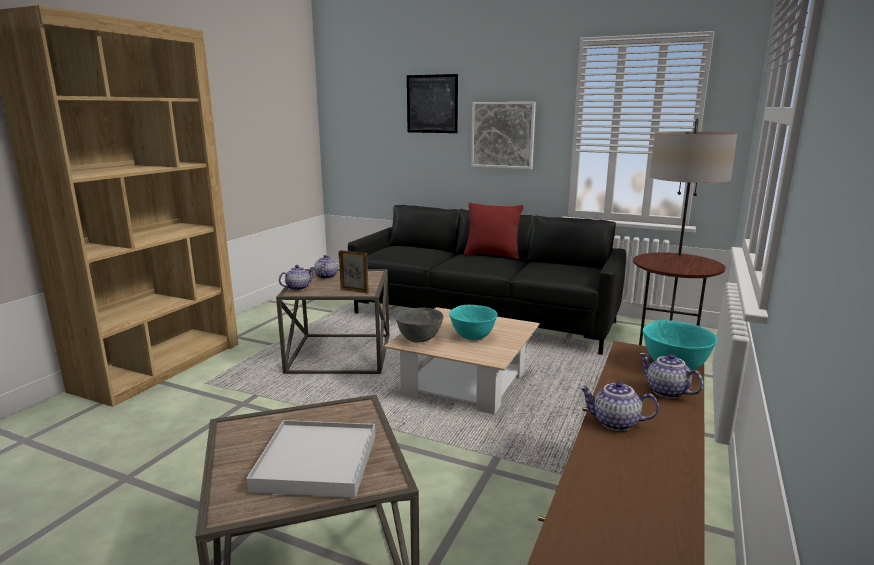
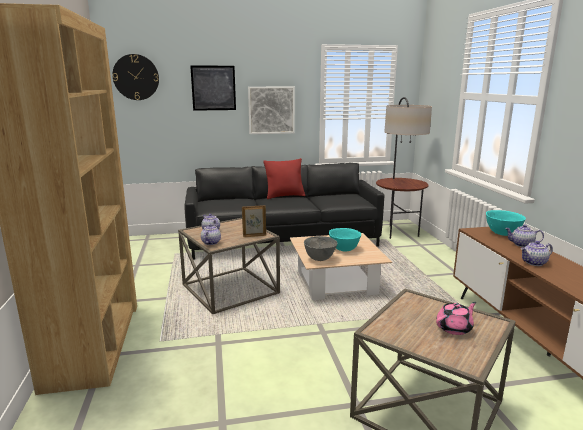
camera: 35 degrees left, 0 degrees up
white tray [246,420,375,498] -> pink teapot [436,302,477,335]
none -> wall clock [112,54,159,100]

